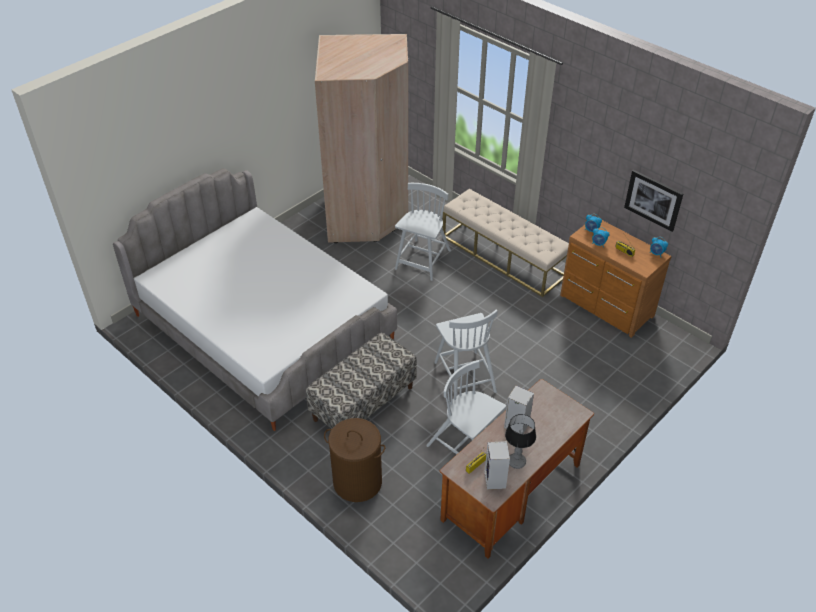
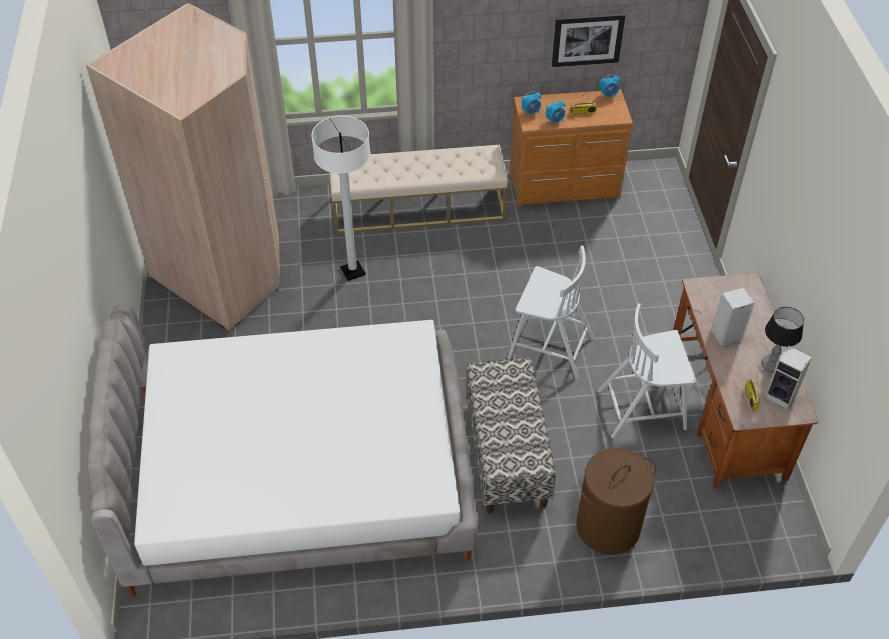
camera: 50 degrees left, 5 degrees up
white chair [395,183,451,281] -> white floor lamp [311,116,370,281]

